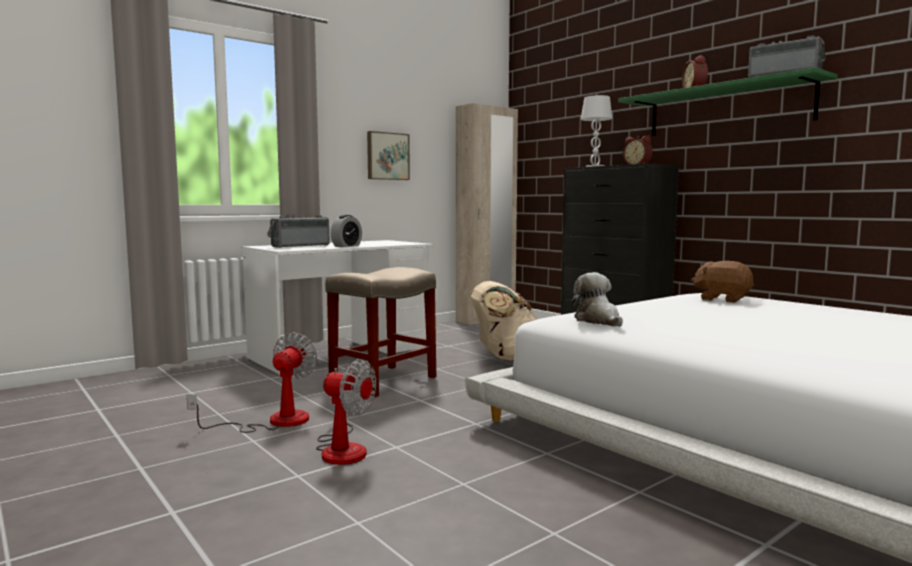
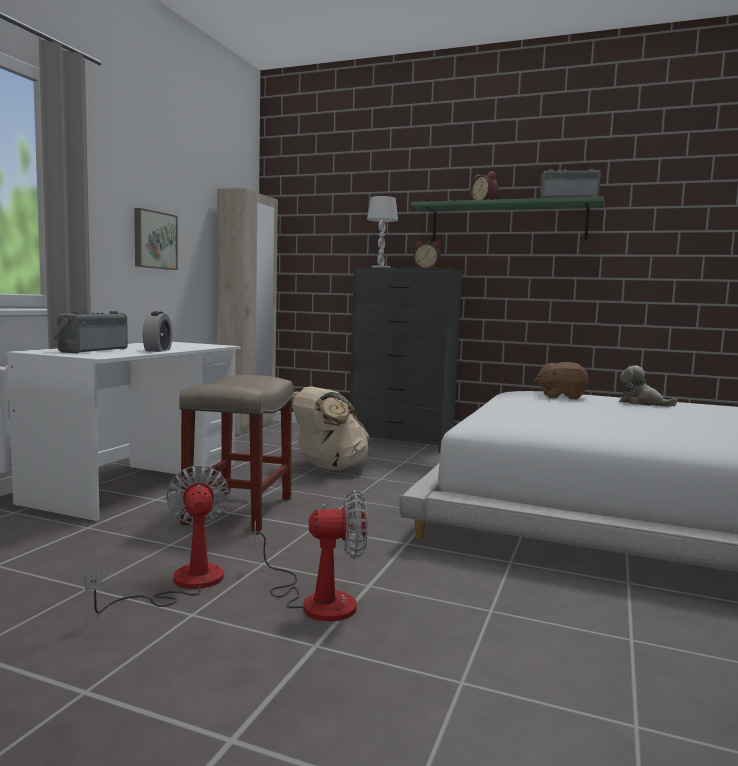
camera: 30 degrees left, 0 degrees up
plush toy [572,272,623,327] -> plush toy moved to [619,365,678,407]

